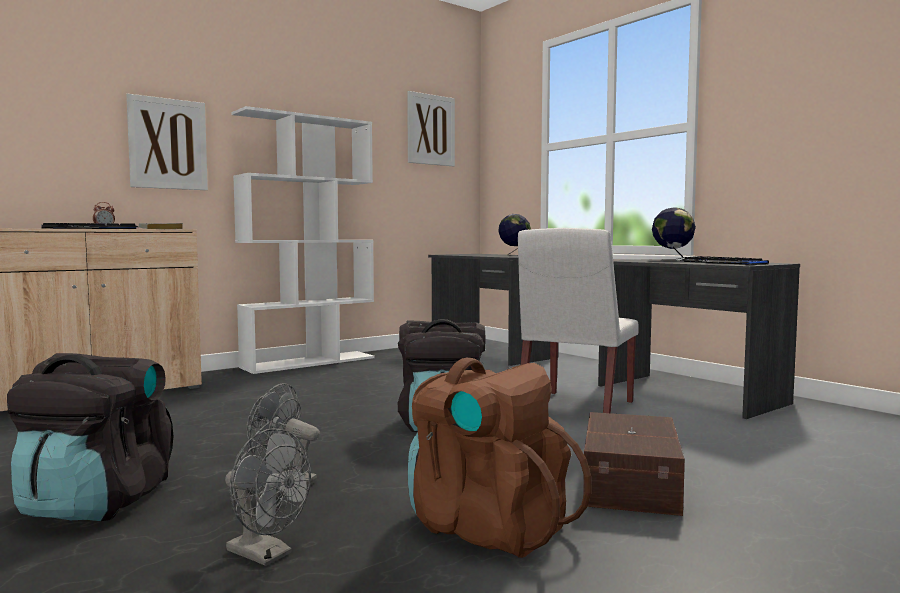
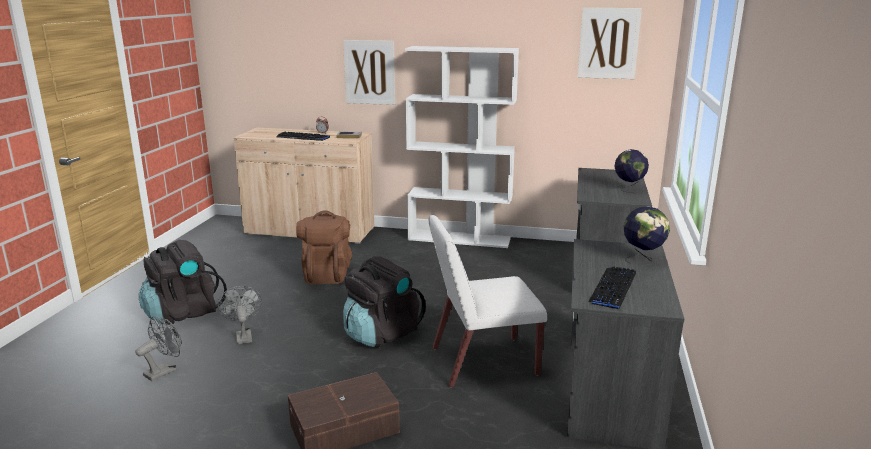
camera: 50 degrees right, 15 degrees up
grey fan [225,428,311,566] -> grey fan turned 135 degrees counterclockwise [135,316,182,381]
brown backpack [408,358,592,558] -> brown backpack moved to [296,211,352,284]

